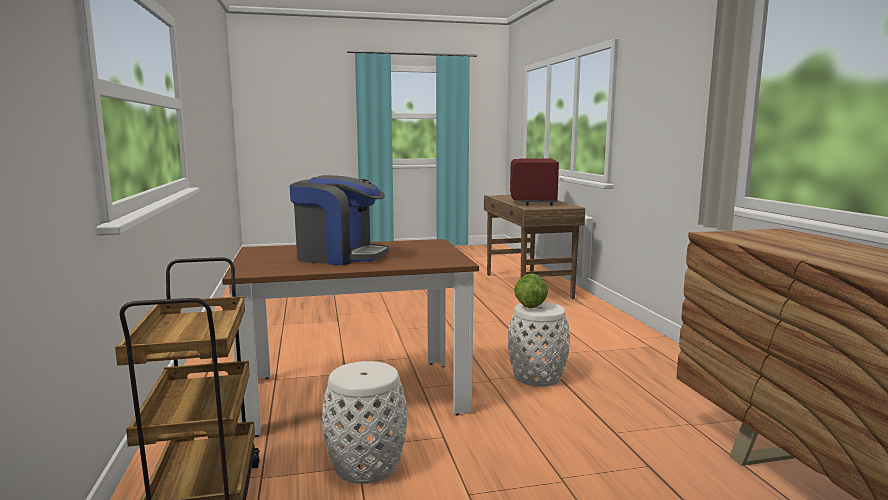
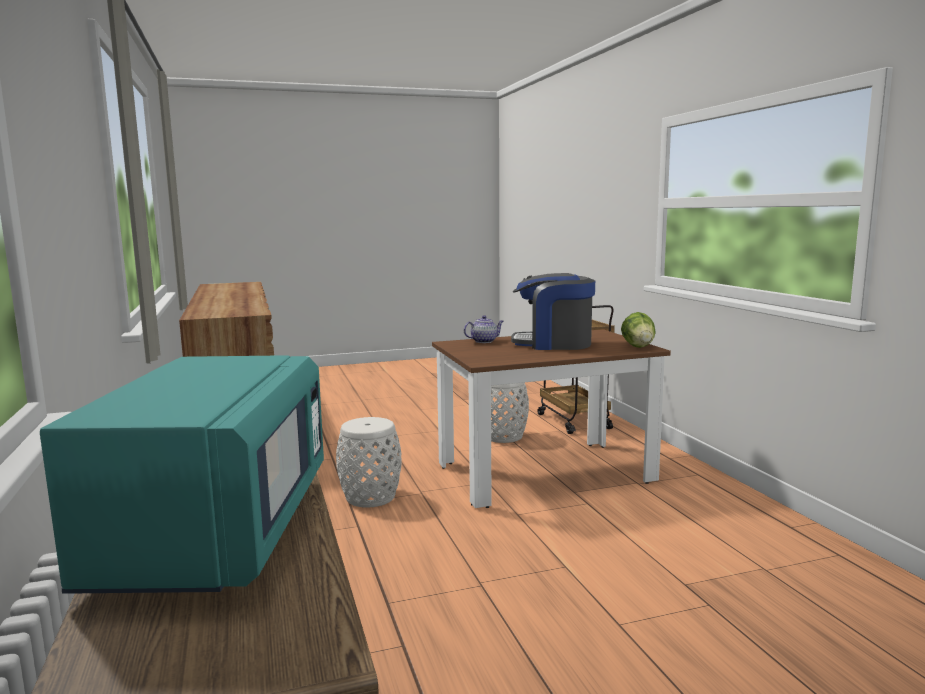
camera: 175 degrees right, 0 degrees up
red microwave [510,159,559,206] -> turquoise microwave [40,355,324,594]
lettuce [514,273,548,308] -> lettuce moved to [621,312,656,348]
none -> teapot [464,315,503,343]

